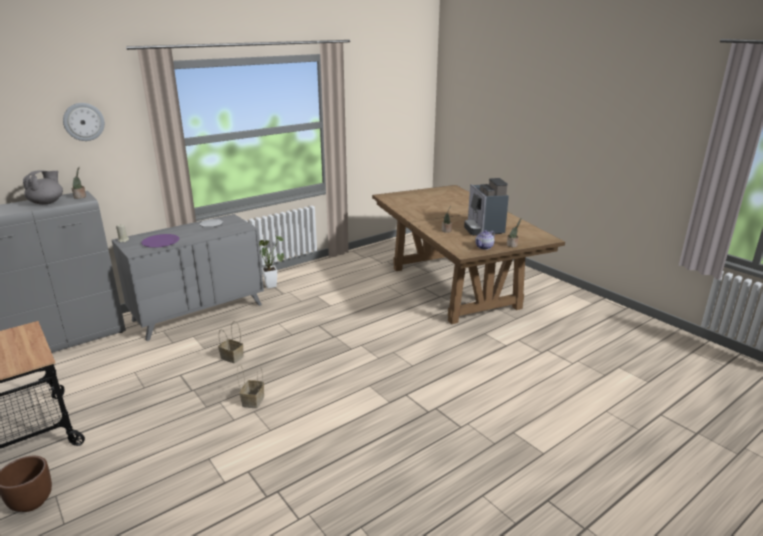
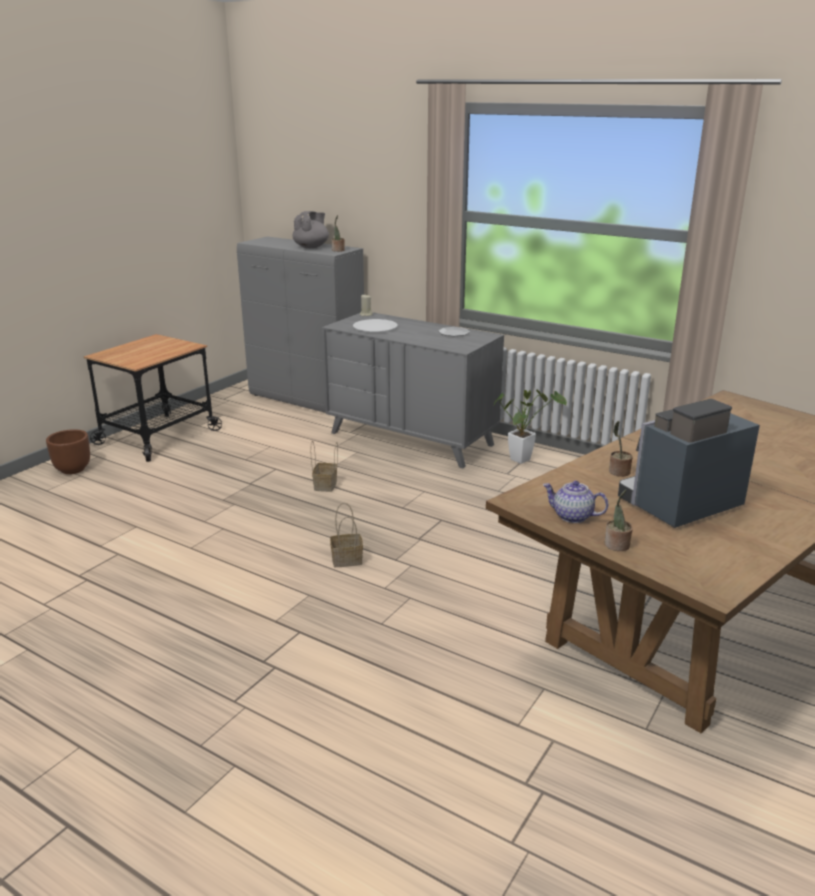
camera: 70 degrees right, 0 degrees up
grey teapot [23,170,63,205] -> grey teapot turned 60 degrees counterclockwise [292,211,329,248]
wall clock [63,103,105,141] -> none
purple plate [141,234,179,248] -> white plate [353,319,398,332]
basket [237,364,264,408] -> basket moved to [330,503,363,567]

